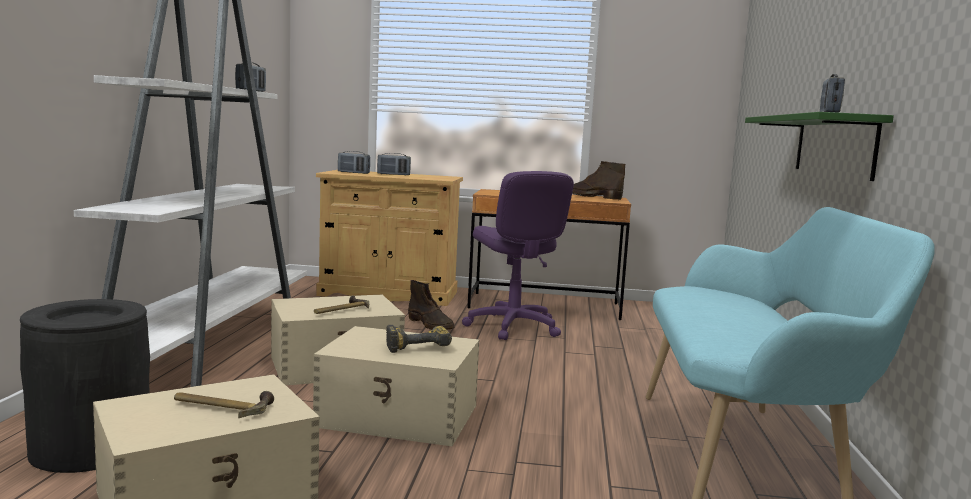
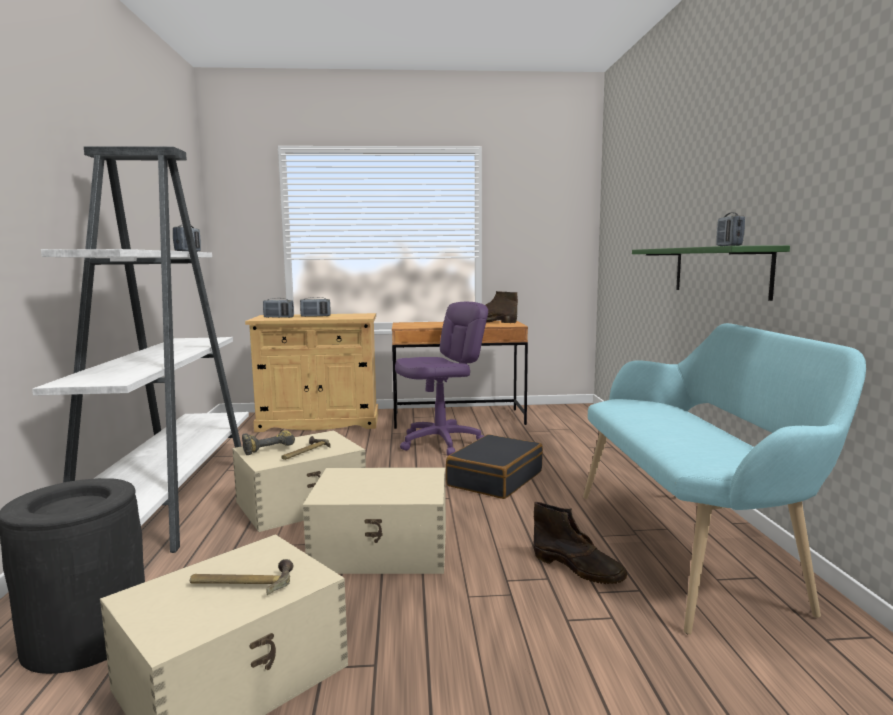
camera: 10 degrees left, 0 degrees up
power drill [386,325,452,353] -> power drill moved to [242,430,295,455]
brown boot [408,280,455,330] -> brown boot moved to [533,502,627,584]
purple office chair [462,171,574,340] -> purple office chair turned 90 degrees counterclockwise [395,302,488,455]
none -> black suitcase [446,434,543,499]

